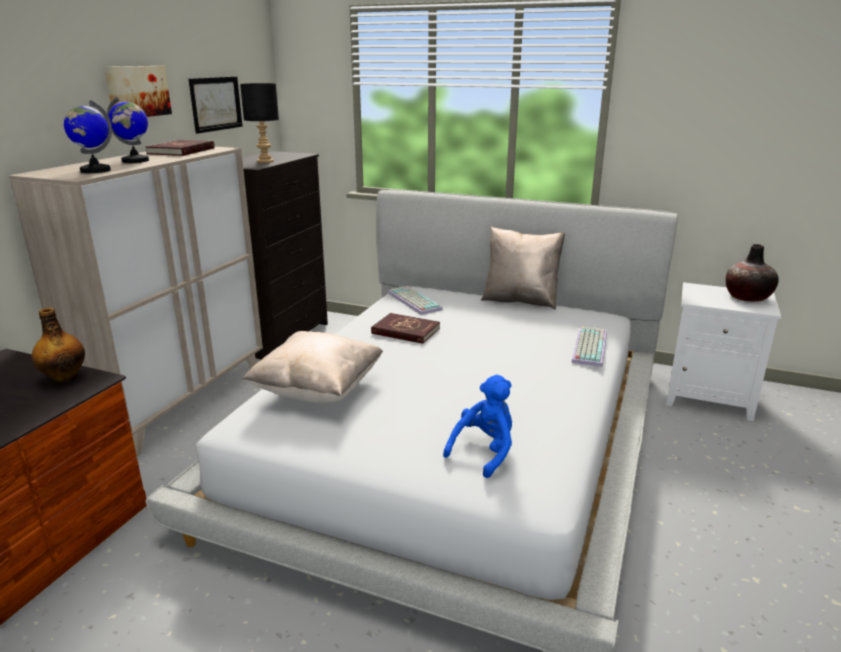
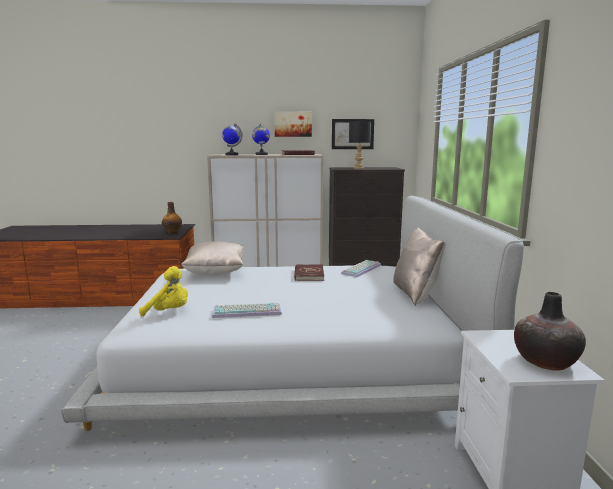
camera: 65 degrees right, 10 degrees down
blue plush toy [443,375,512,478] -> yellow plush toy [139,266,188,316]
keyboard [571,327,607,367] -> keyboard moved to [212,303,282,318]

